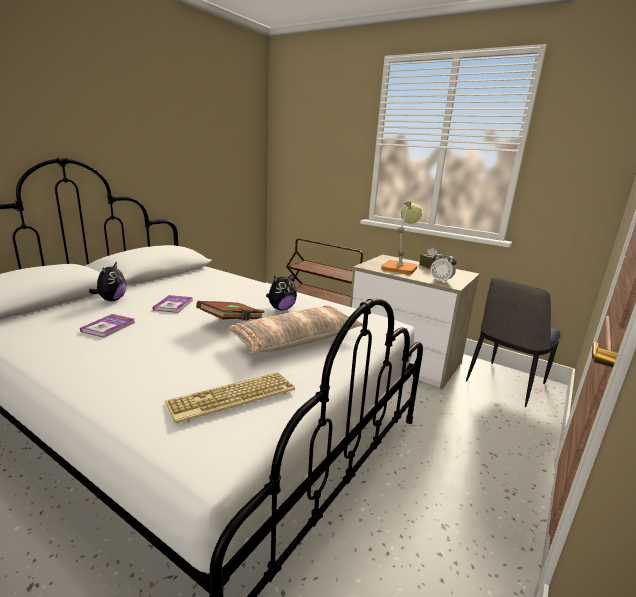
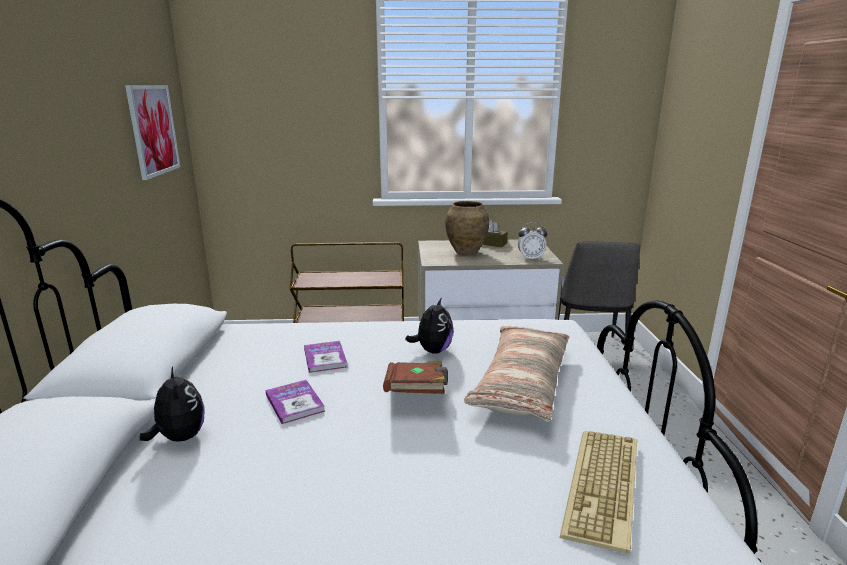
camera: 35 degrees left, 0 degrees up
book [80,314,135,338] -> book moved to [304,341,347,373]
table lamp [381,201,422,274] -> brown vase [445,201,489,255]
none -> picture [125,85,180,180]

